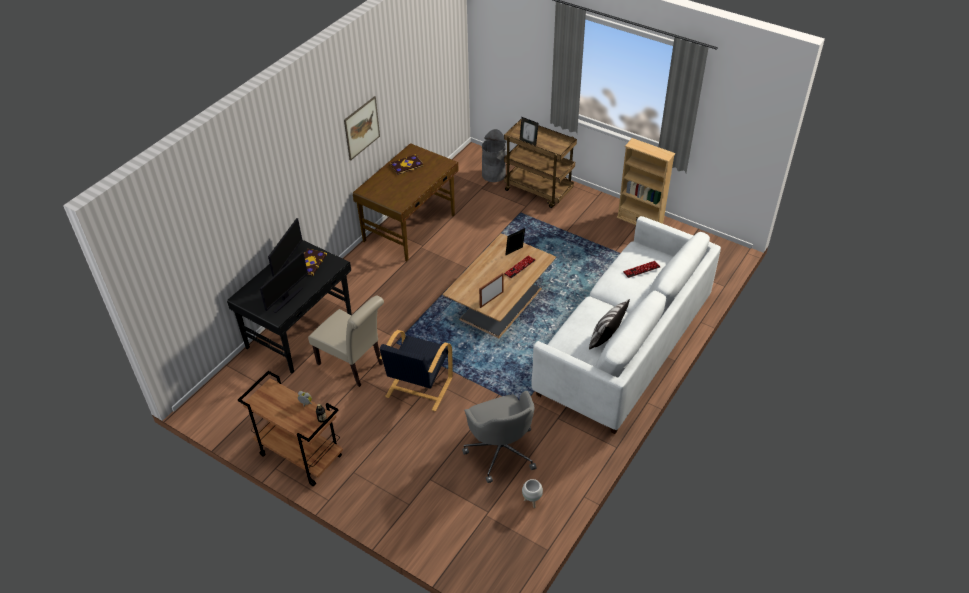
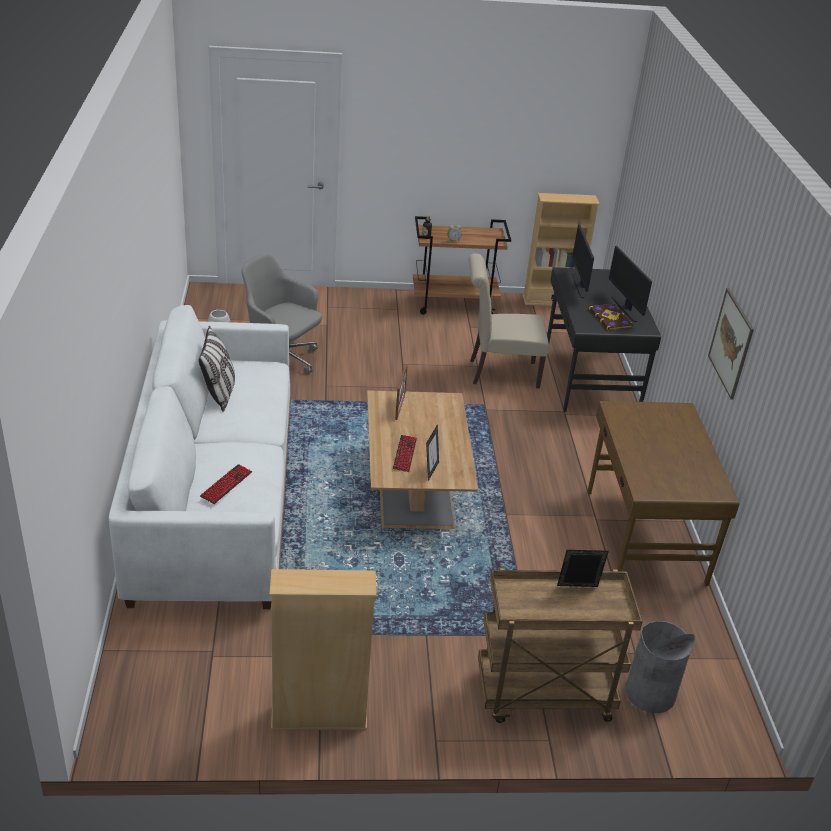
camera: 140 degrees right, 10 degrees down
black armchair [379,330,453,411] -> none
book [389,155,423,175] -> none
none -> beige bookcase [523,193,600,306]

